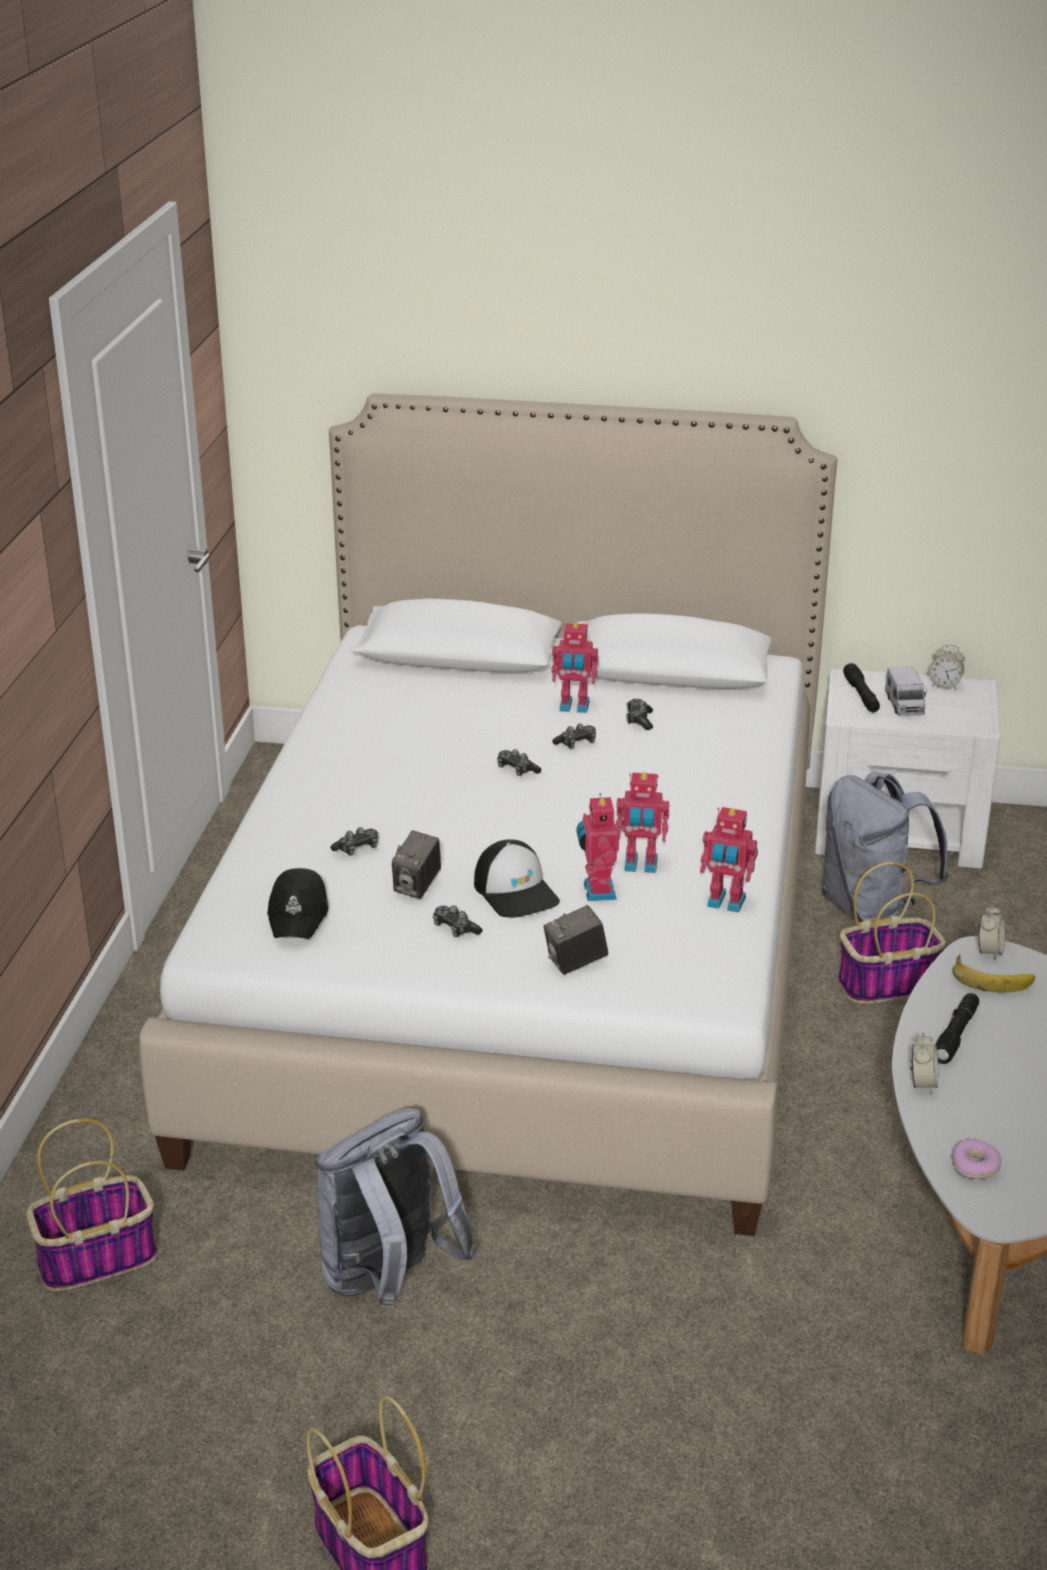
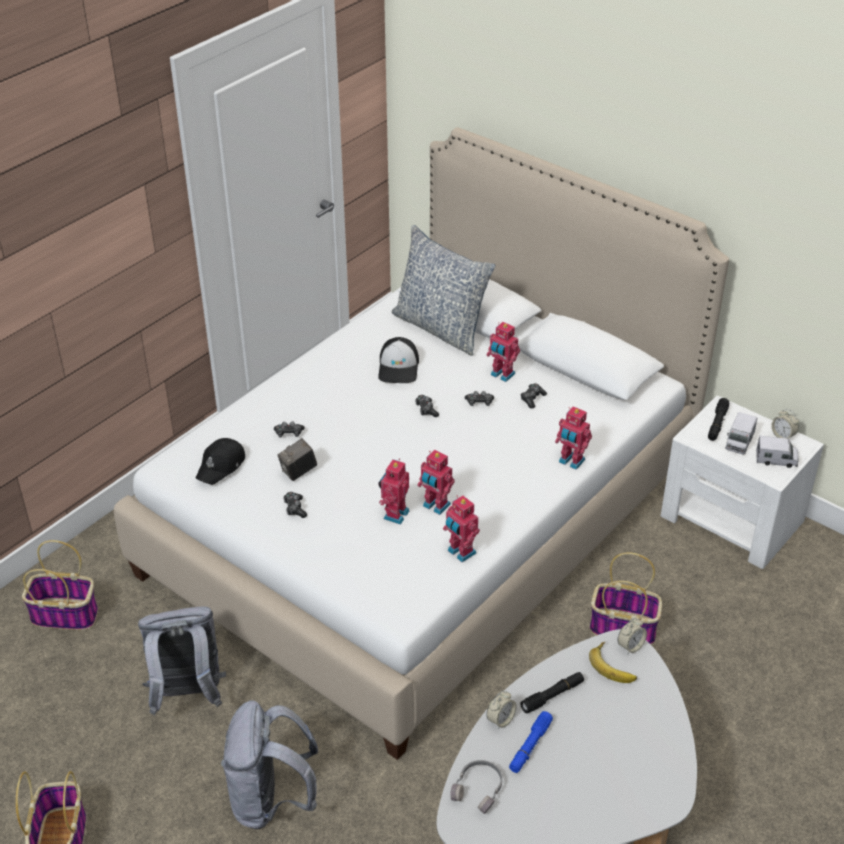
camera: 30 degrees right, 10 degrees up
cap [474,839,560,918] -> cap moved to [378,337,419,383]
camera [544,905,608,975] -> none
grey backpack [822,771,949,922] -> grey backpack moved to [221,700,319,829]
donut [951,1139,1001,1179] -> grey headphones [450,760,502,814]
none -> pillow [391,225,496,356]
none -> blue flashlight [509,711,553,773]
none -> toy robot [555,406,592,470]
none -> toy truck [756,436,799,468]

